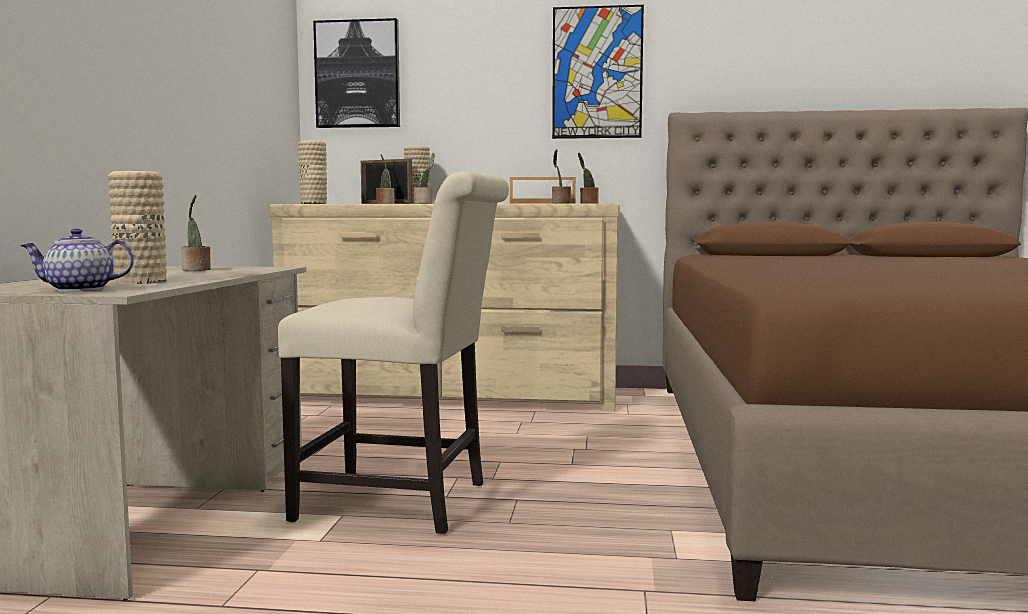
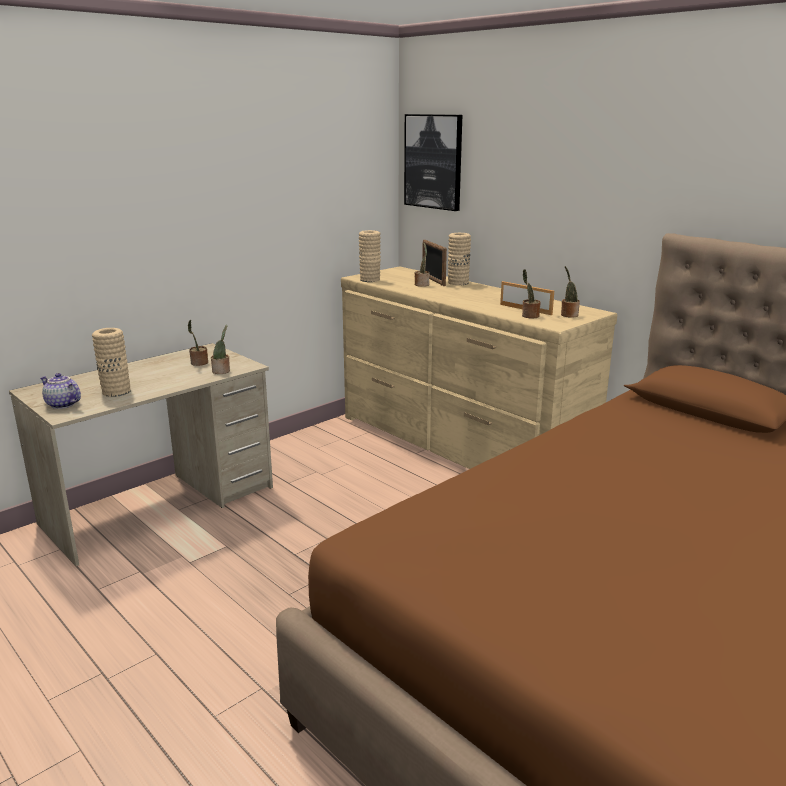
camera: 40 degrees right, 15 degrees up
beige chair [278,171,509,534] -> none
potted plant [414,153,435,204] -> potted plant moved to [211,325,230,374]
picture [552,5,644,139] -> none

